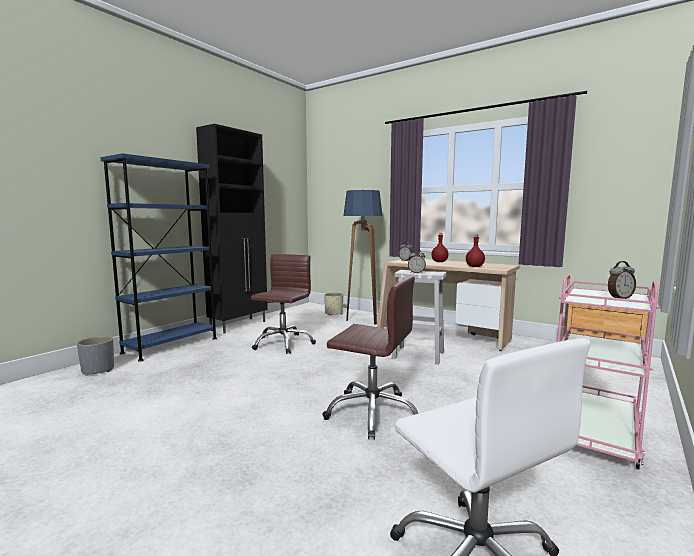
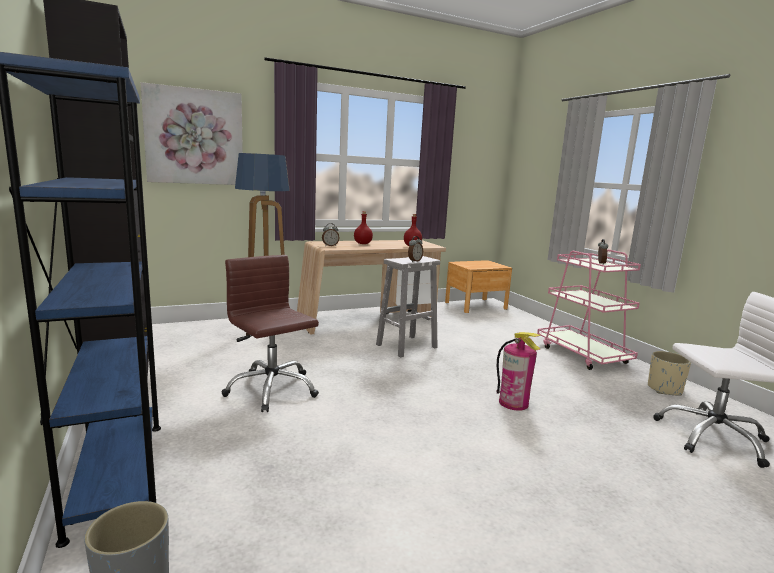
camera: 60 degrees left, 5 degrees up
brown office chair [322,276,418,440] -> fire extinguisher [496,332,541,411]
beige planter [324,293,343,316] -> beige planter moved to [648,351,691,396]
none -> picture [141,82,243,185]

